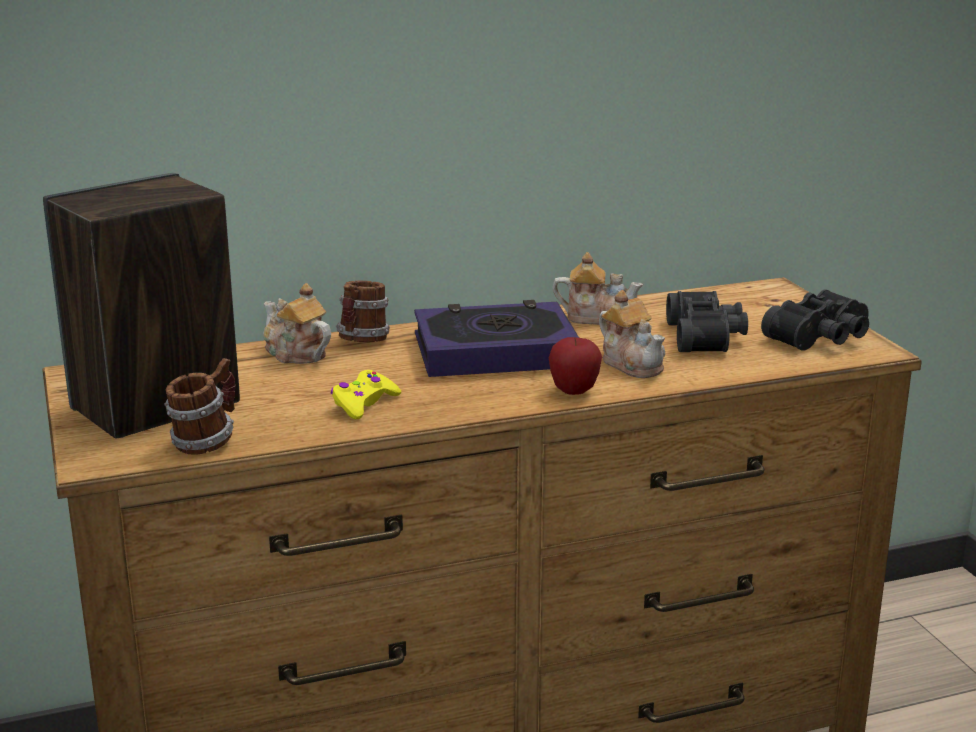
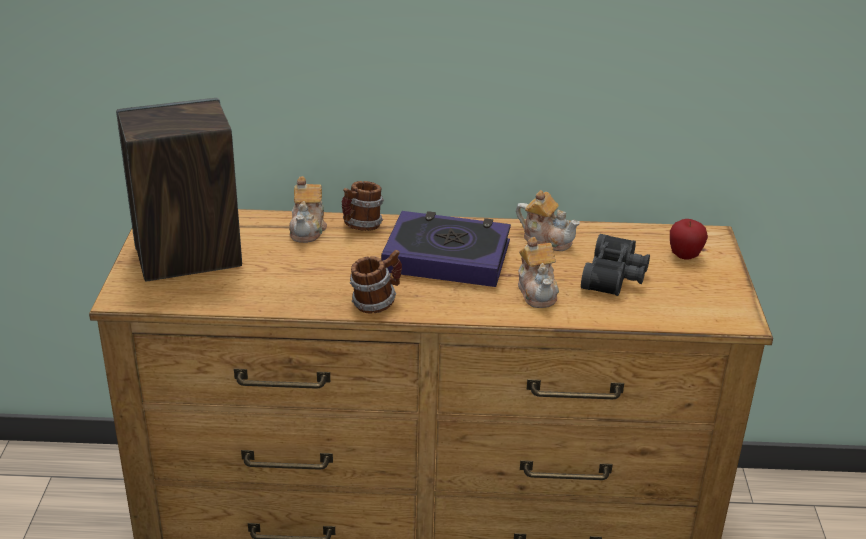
camera: 20 degrees right, 10 degrees up
mug [164,358,235,455] -> mug moved to [350,250,402,314]
teapot [263,283,331,364] -> teapot turned 150 degrees counterclockwise [289,176,327,243]
yellow game controller [331,370,401,419] -> none
apple [549,337,602,395] -> apple moved to [670,219,708,260]
black binoculars [761,289,869,351] -> none

